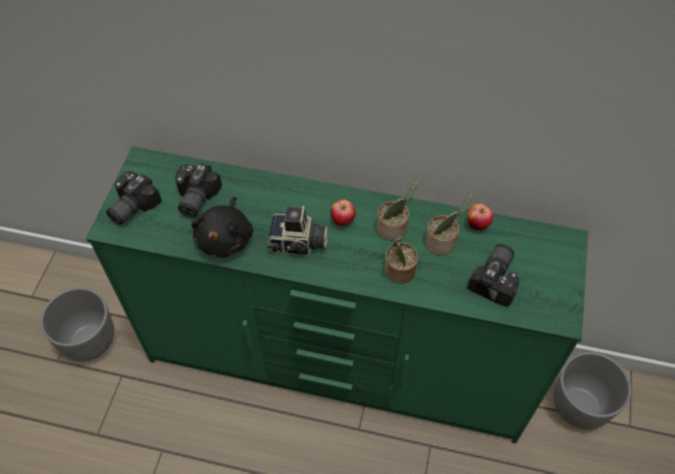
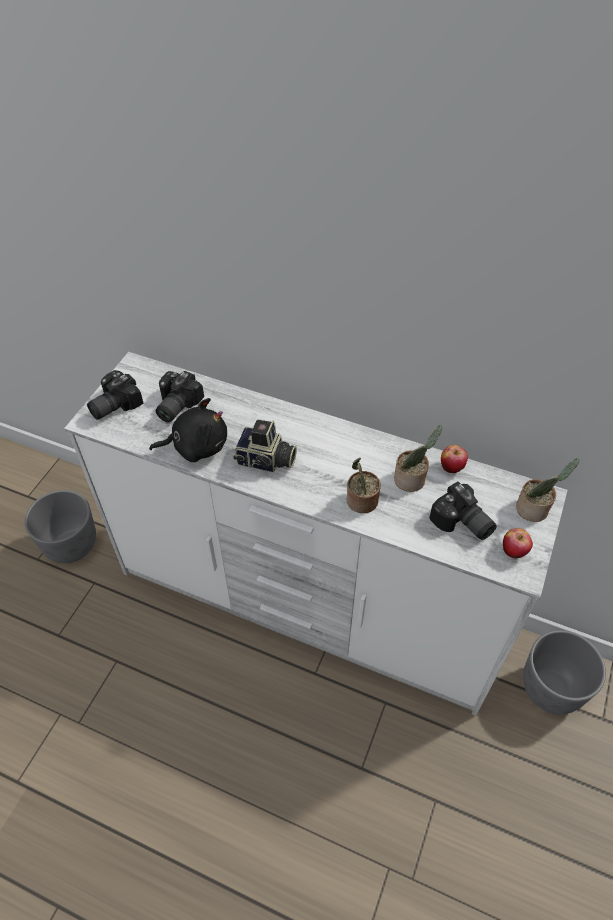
camera: 10 degrees right, 5 degrees down
green dresser [86,146,588,444] -> white dresser [64,352,568,716]
black plush toy [192,197,253,257] -> black plush toy turned 120 degrees counterclockwise [149,398,227,462]
apple [331,199,356,226] -> apple moved to [503,528,533,559]
potted plant [377,180,418,241] -> potted plant moved to [516,458,579,522]
camera [467,244,519,307] -> camera turned 105 degrees clockwise [429,482,497,540]

